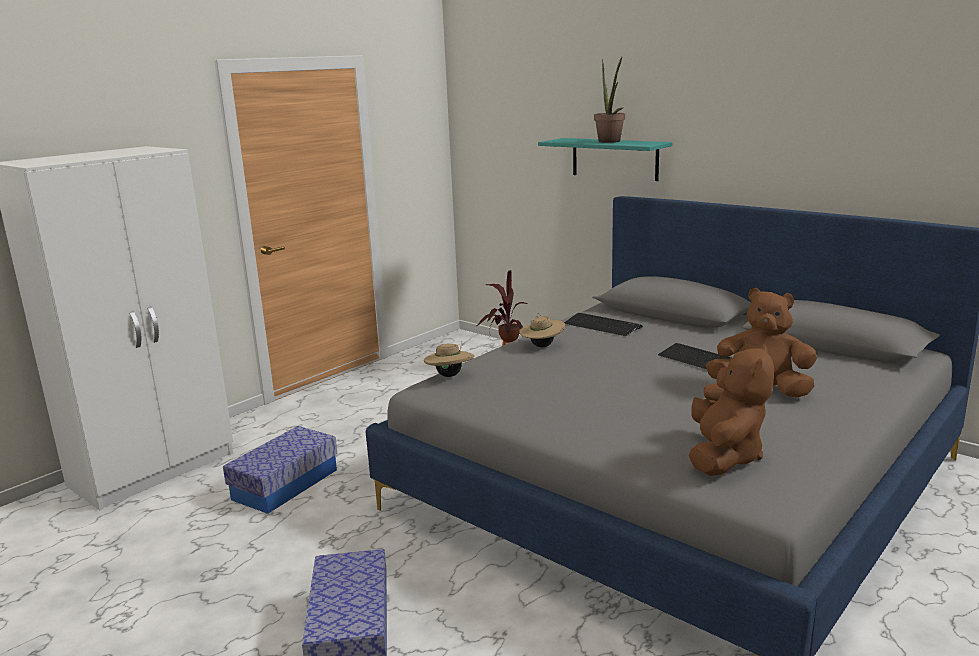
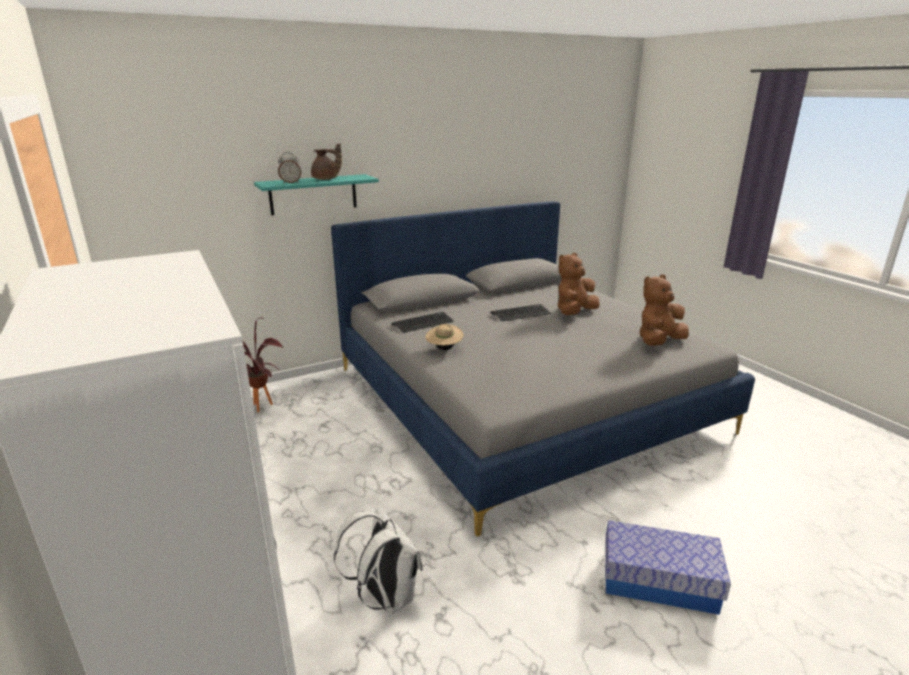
camera: 70 degrees left, 5 degrees up
storage box [223,426,338,514] -> white backpack [334,508,423,614]
beige hat [424,342,474,377] -> none
potted plant [594,57,625,143] -> brown teapot [311,143,342,180]
brown plush toy [689,344,774,476] -> brown plush toy turned 75 degrees counterclockwise [640,274,689,346]
none -> alarm clock [278,152,301,183]

